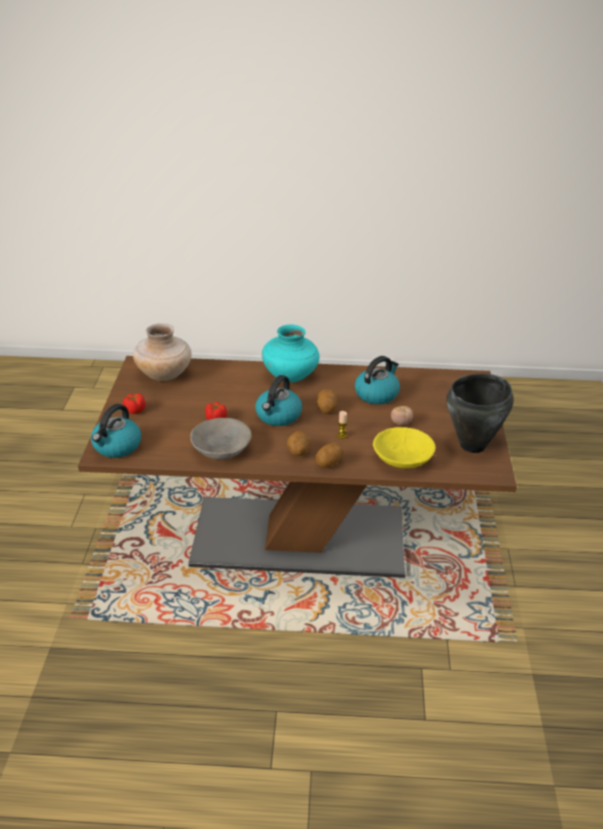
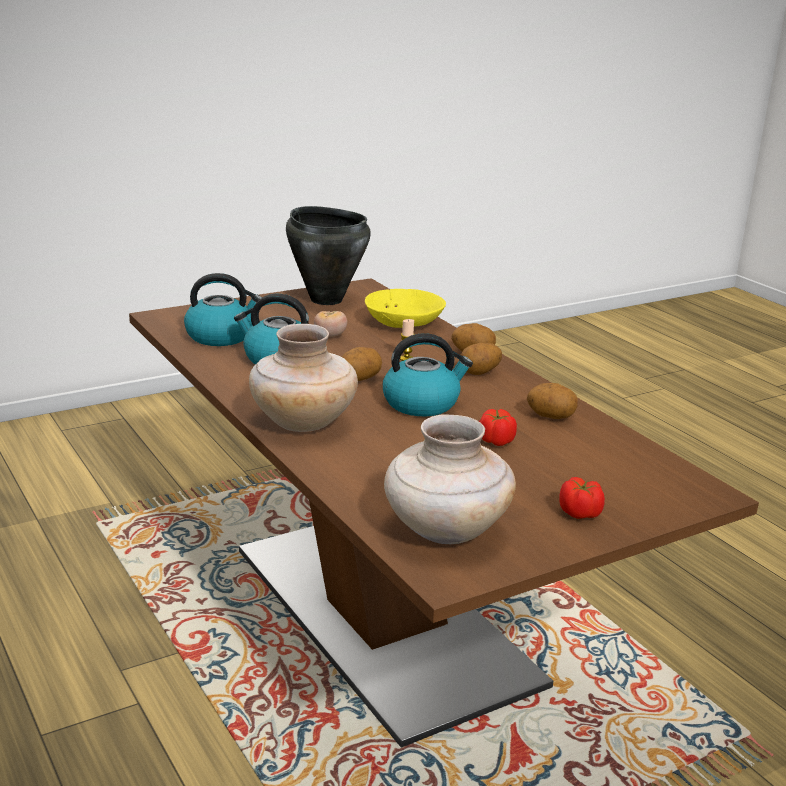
camera: 125 degrees left, 10 degrees down
kettle [91,404,141,458] -> kettle moved to [184,273,262,346]
grey bowl [190,418,251,459] -> potato [527,383,578,419]
turquoise vase [262,324,319,382] -> beige vase [249,324,358,432]

